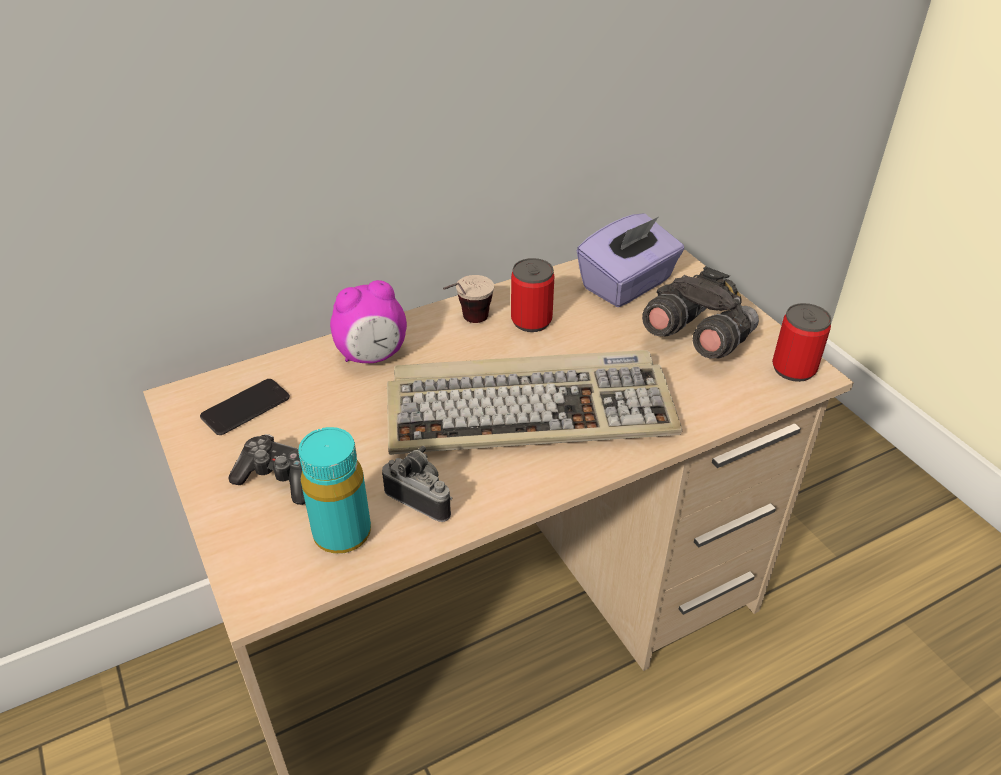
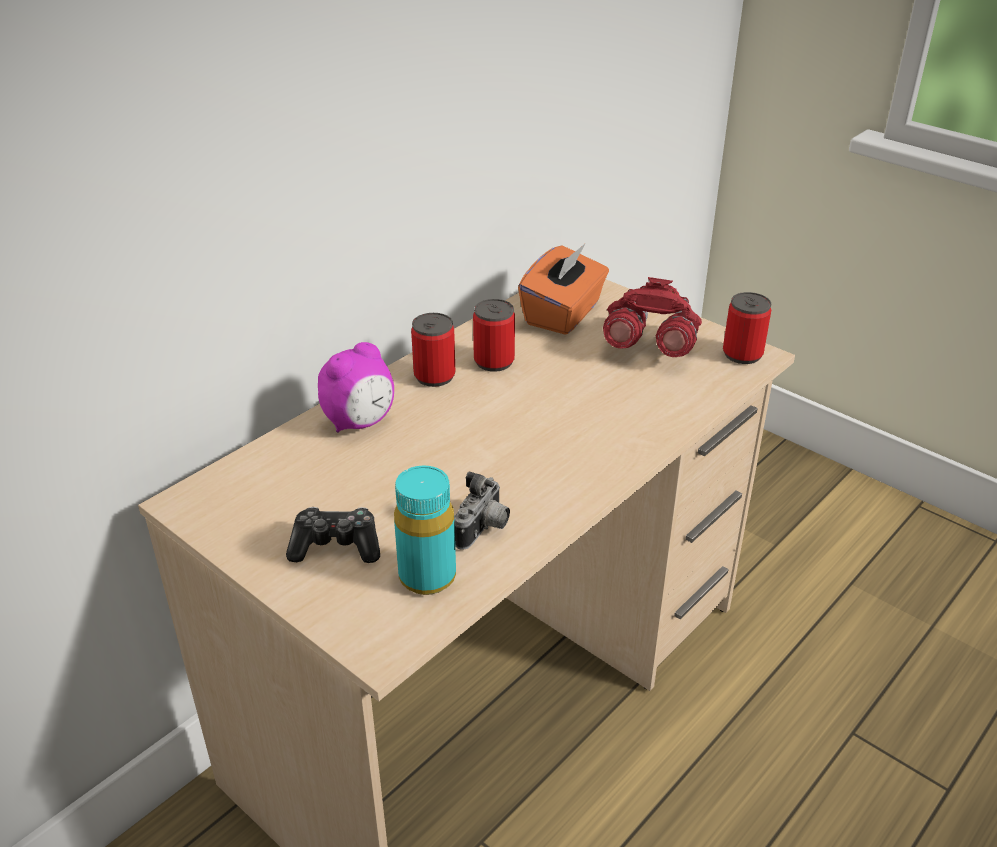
camera: 20 degrees left, 5 degrees down
phone [200,379,290,435] -> none
camera [382,446,453,522] -> camera turned 105 degrees clockwise [454,471,510,550]
keyboard [387,350,682,455] -> none
cup [443,275,494,323] -> can [411,313,455,387]
purple tissue box [576,213,684,307] -> orange tissue box [518,243,609,335]
grey binoculars [642,266,759,358] -> red binoculars [603,277,702,357]

